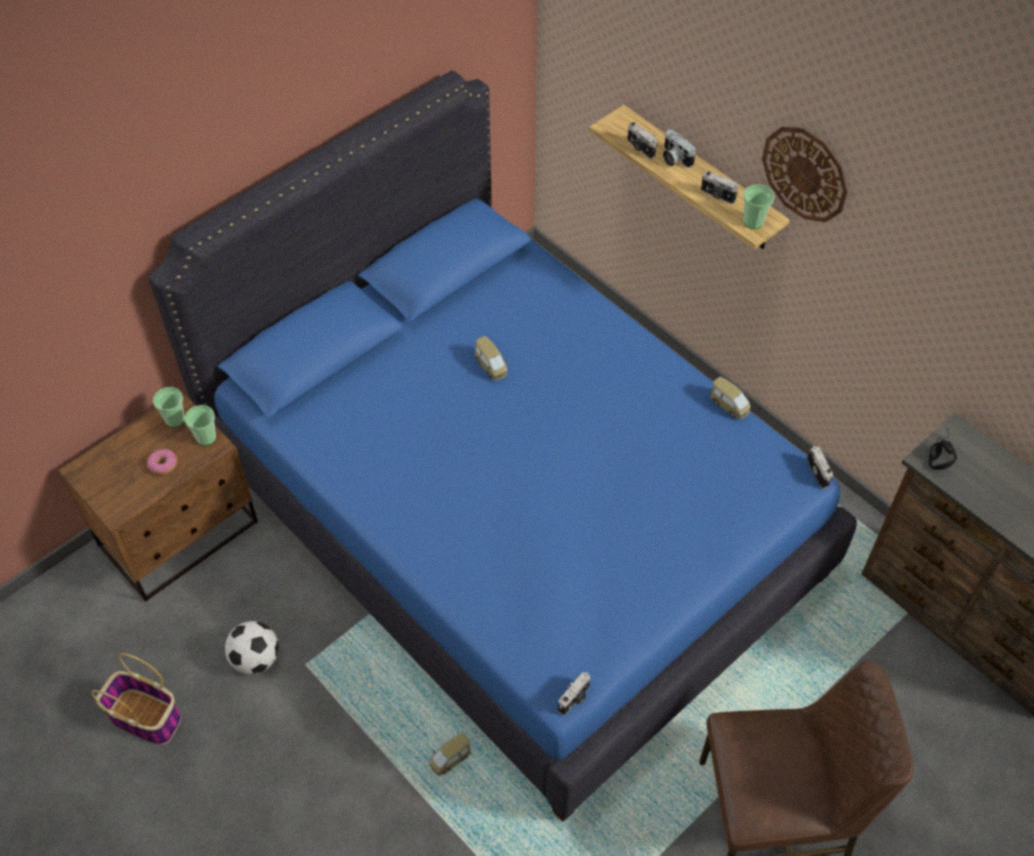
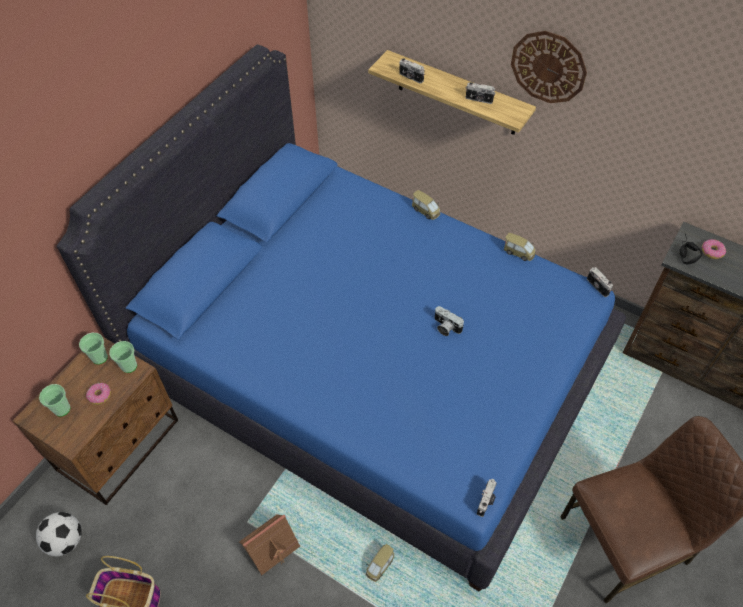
camera: 15 degrees left, 0 degrees up
football [225,621,279,674] -> football moved to [36,512,82,556]
toy car [475,336,508,380] -> toy car moved to [412,190,440,220]
camera [663,129,696,168] -> camera moved to [435,306,464,336]
cup [743,184,775,229] -> cup moved to [39,384,71,416]
none -> toy house [239,514,300,575]
none -> donut [702,239,726,259]

